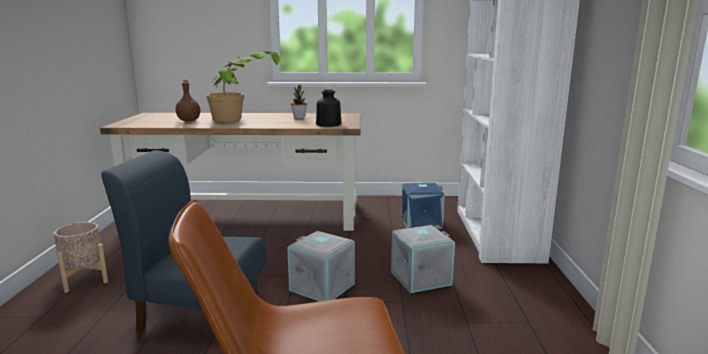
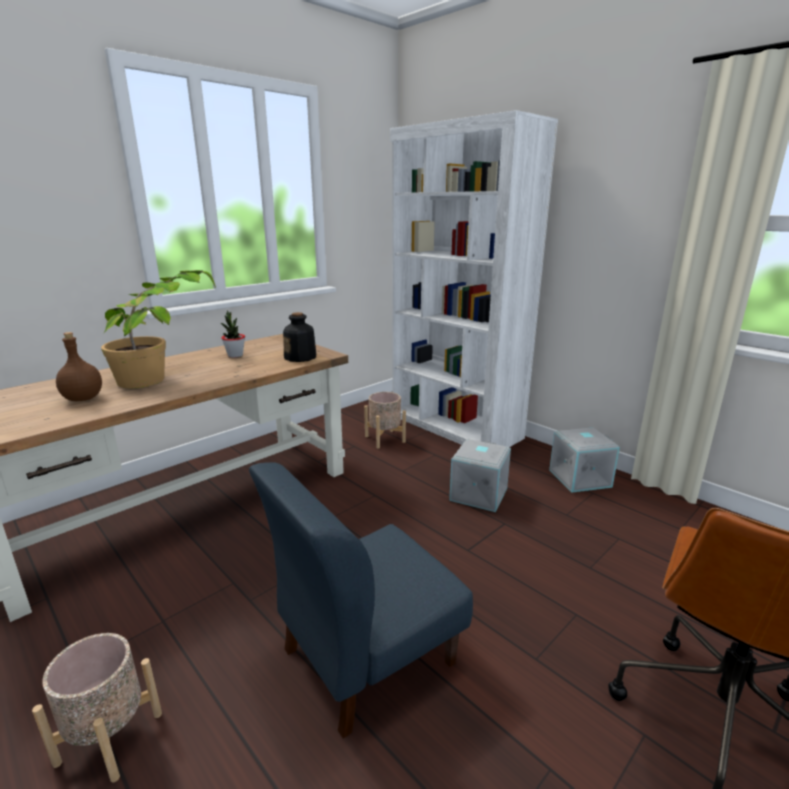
camera: 45 degrees left, 5 degrees up
grey storage box [287,231,355,301] -> grey storage box moved to [549,427,620,492]
blue storage box [401,183,445,229] -> beige planter [364,392,406,449]

